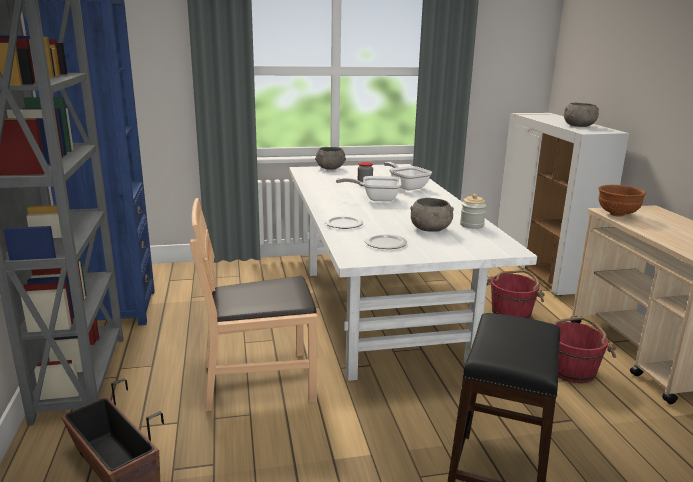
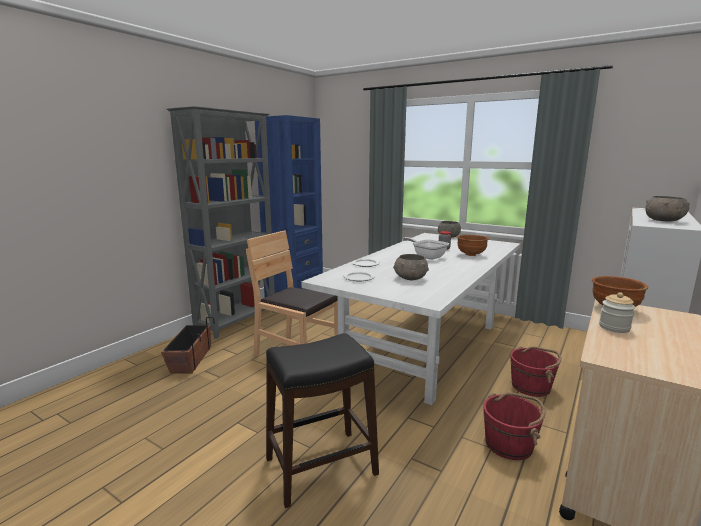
camera: 45 degrees right, 5 degrees down
frying pan [384,162,432,190] -> brown bowl [457,235,489,256]
jar [460,194,486,229] -> jar moved to [599,292,635,333]

